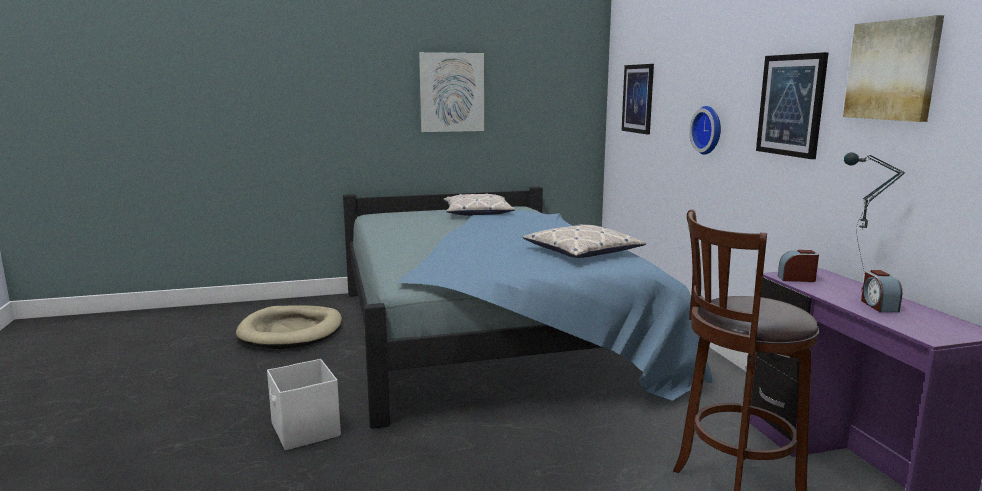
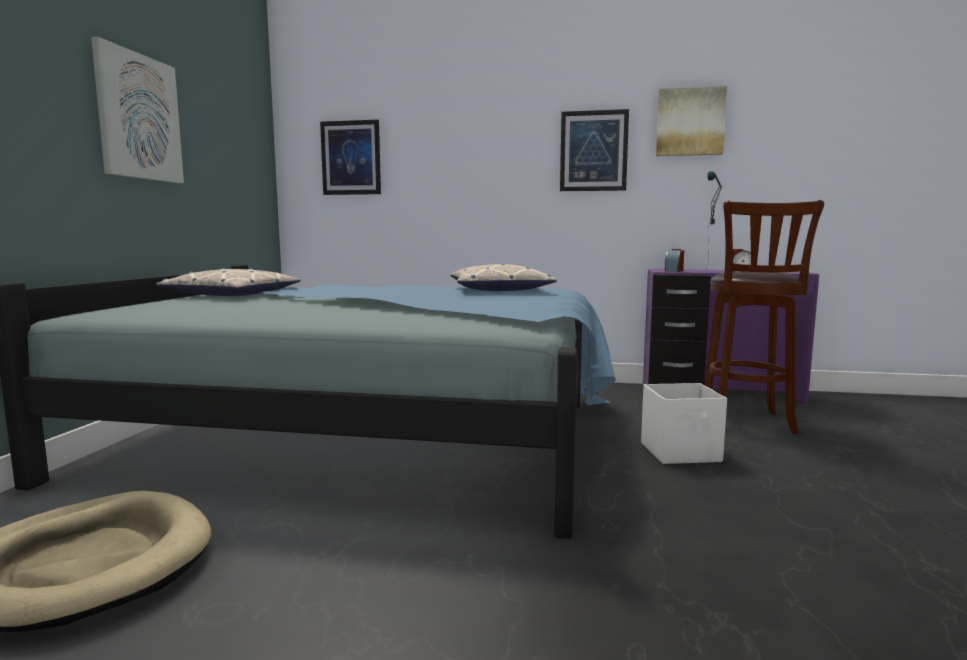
camera: 65 degrees left, 5 degrees down
white storage box [267,359,341,450] -> white storage box moved to [641,383,727,464]
wall clock [689,106,721,155] -> none

